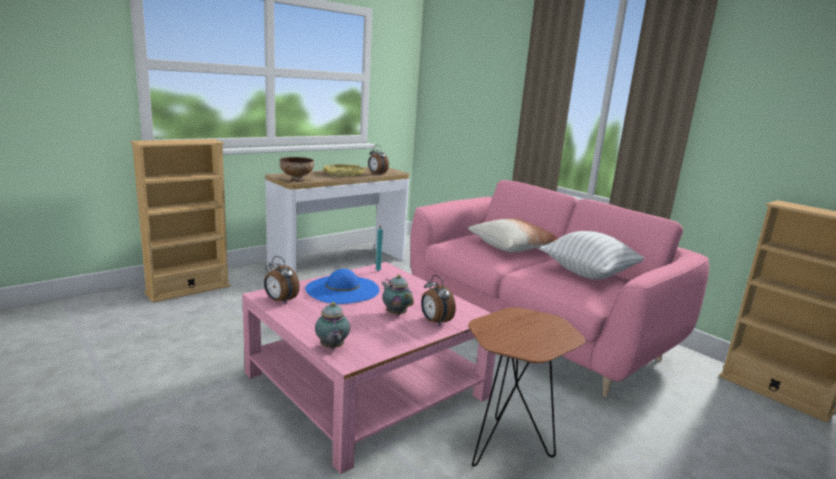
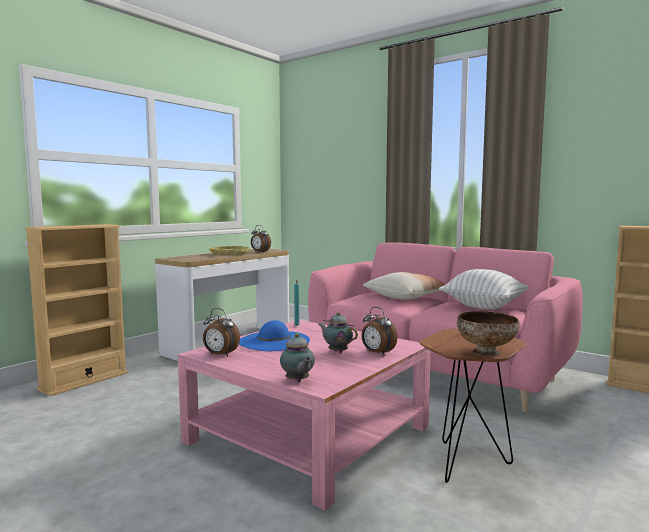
camera: 10 degrees left, 10 degrees down
bowl [279,157,314,182] -> bowl moved to [457,311,519,356]

